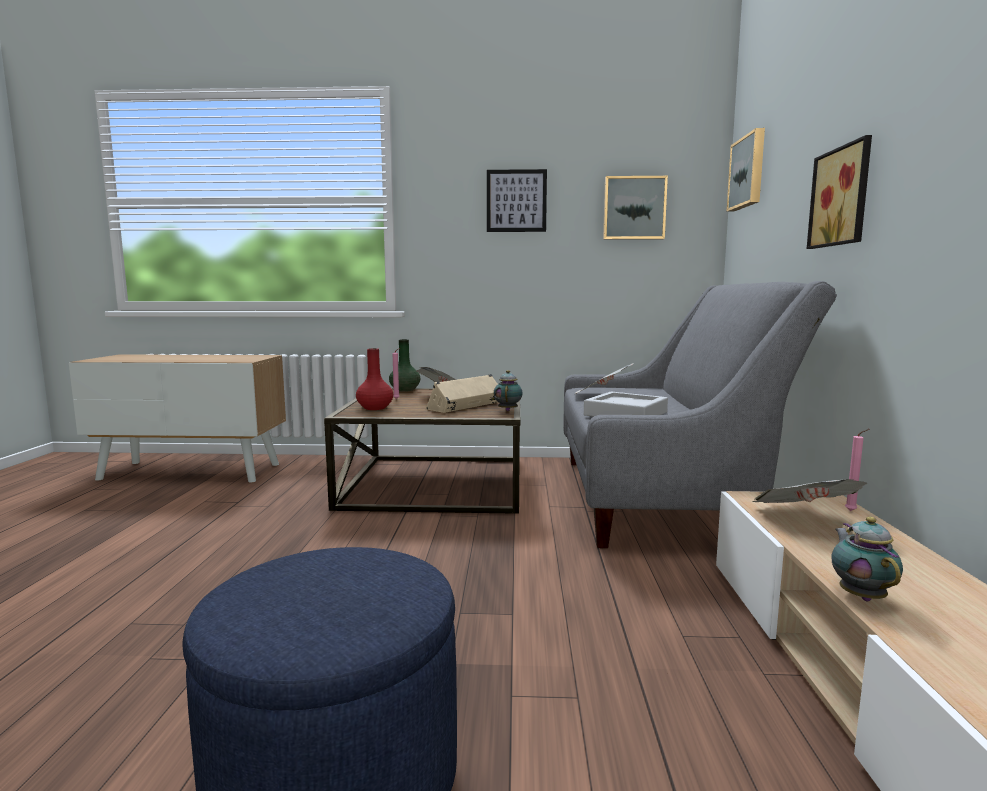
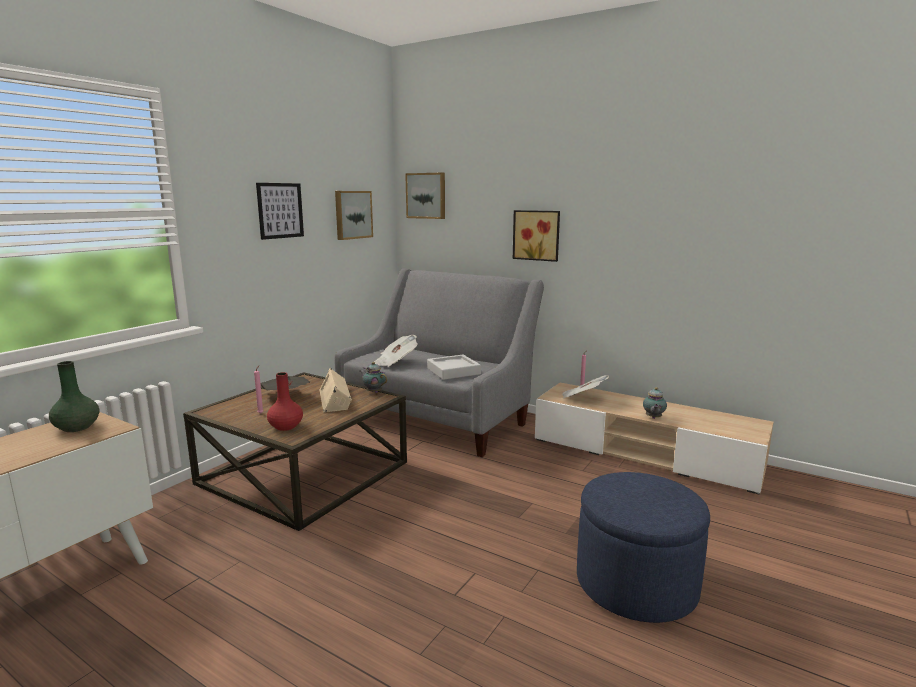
camera: 60 degrees left, 5 degrees up
green vase [389,339,420,392] -> green vase moved to [49,361,99,432]
teapot [831,517,903,601] -> teapot turned 105 degrees counterclockwise [643,387,667,419]

